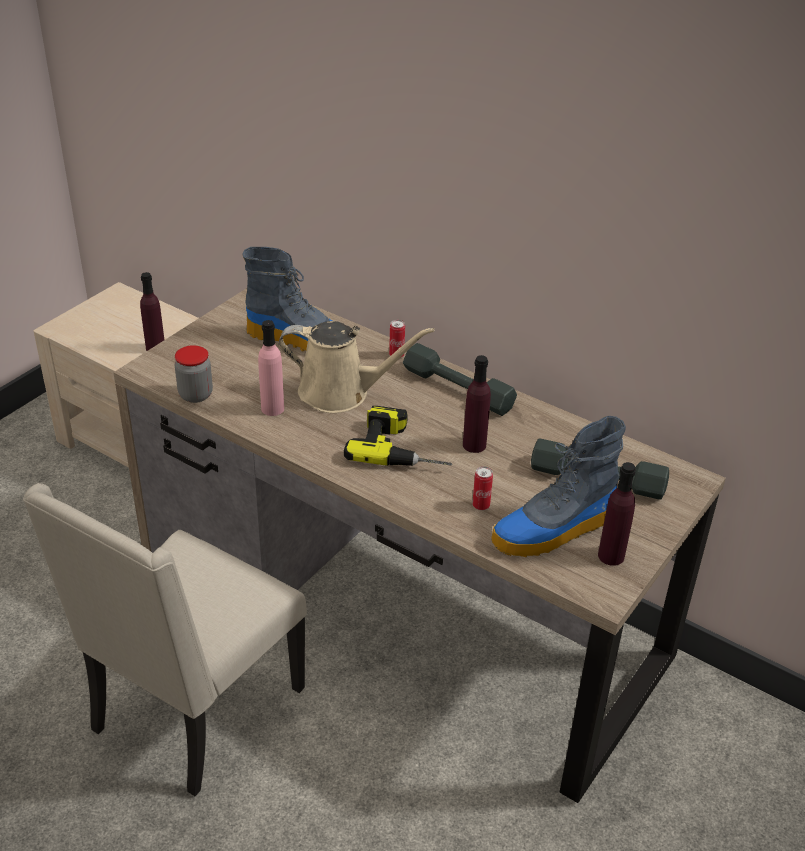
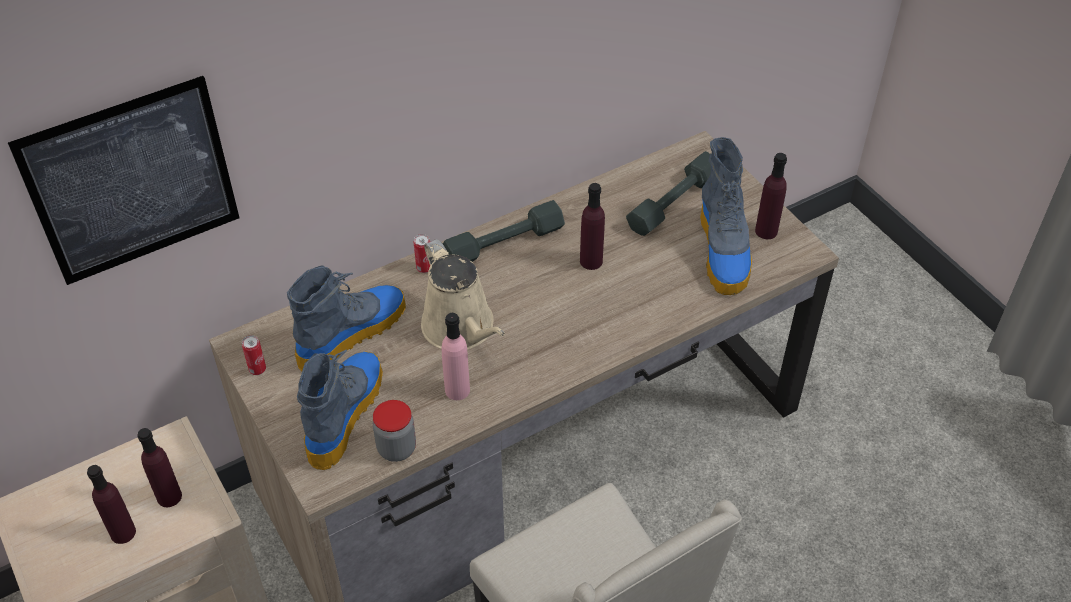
camera: 65 degrees left, 10 degrees up
beige watering can [278,321,434,413] -> beige watering can turned 120 degrees clockwise [421,239,505,350]
power drill [344,406,452,466] -> none
can [472,466,493,510] -> can moved to [242,335,266,375]
none -> picture [8,76,239,285]
none -> purple bottle [87,465,136,544]
none -> boot [297,349,383,470]

